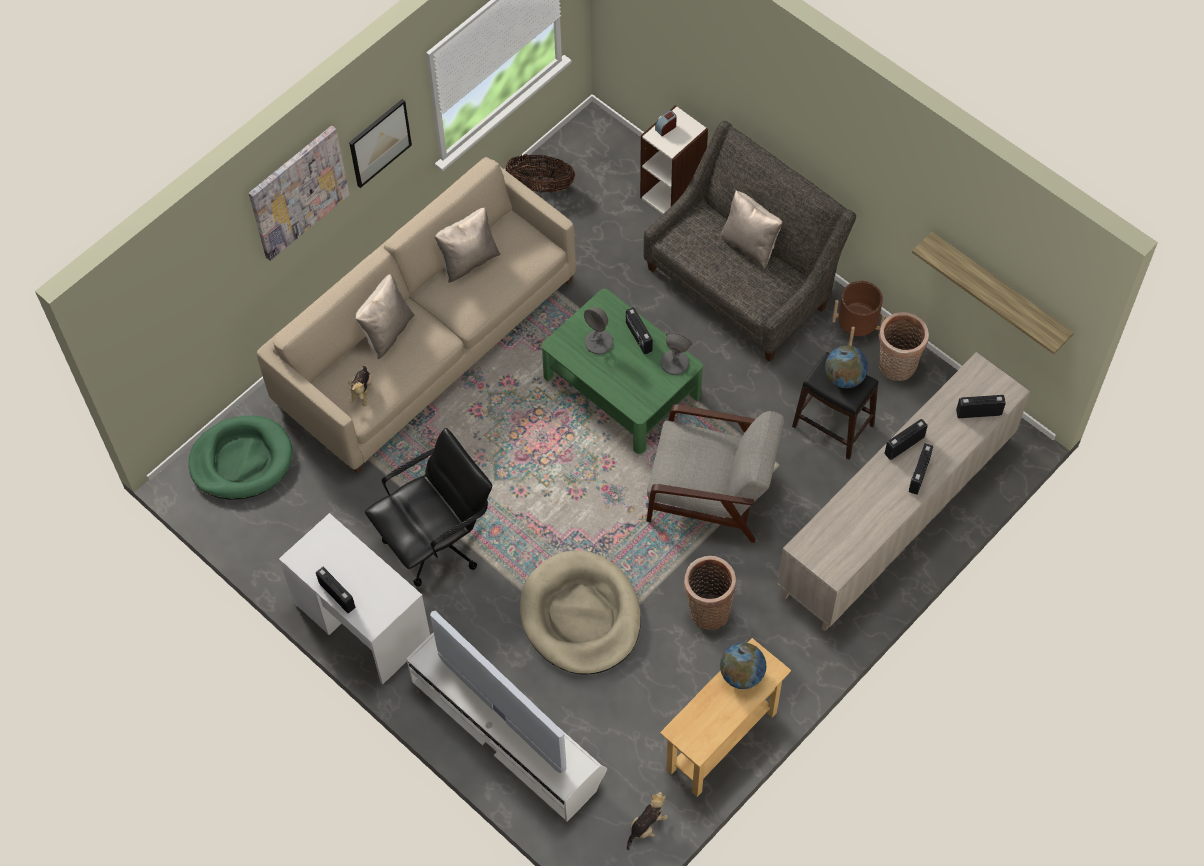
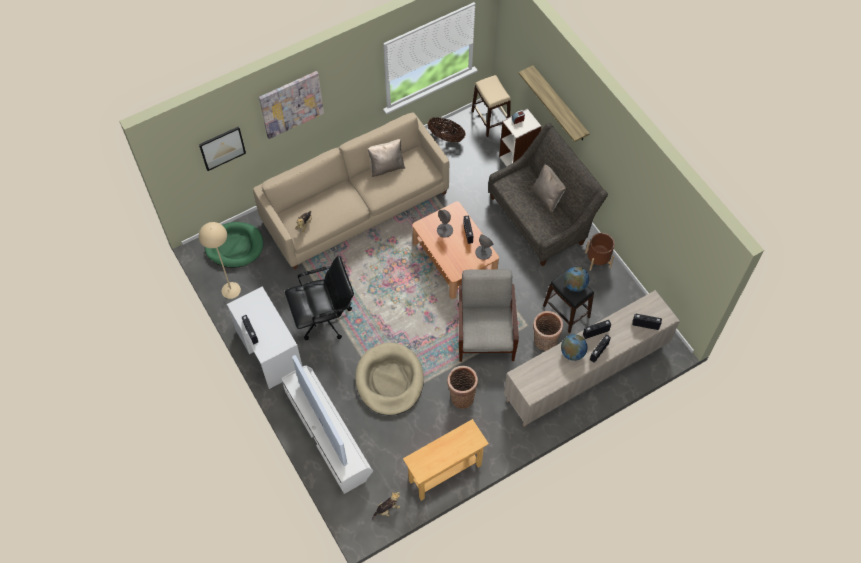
camera: 15 degrees right, 0 degrees up
picture [349,99,412,188] -> picture moved to [199,126,246,171]
beige pillow [355,274,414,359] -> none
green coffee table [541,289,703,454] -> brown coffee table [412,201,499,299]
grey armchair [646,404,784,543] -> grey armchair turned 120 degrees counterclockwise [458,269,519,362]
globe [720,642,766,689] -> globe moved to [561,334,587,361]
basket [879,312,929,381] -> basket moved to [533,311,563,351]
shelf [912,232,1074,354] -> shelf moved to [518,65,590,142]
none -> beige floor lamp [199,222,241,299]
none -> beige stool [472,75,511,137]

